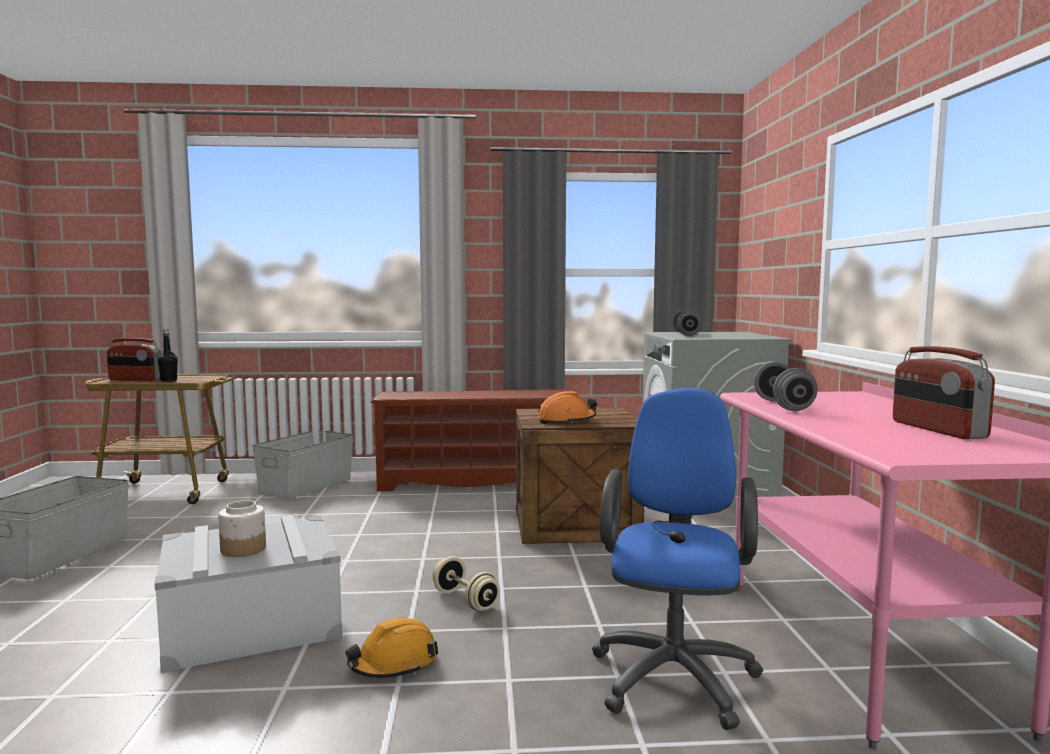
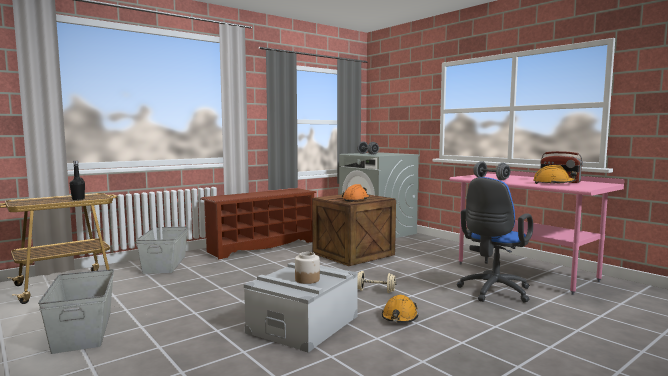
camera: 35 degrees left, 0 degrees up
radio [107,338,161,381] -> none
blue office chair [592,388,763,730] -> blue office chair turned 120 degrees counterclockwise [457,177,533,303]
none -> orange hard hat [534,165,577,184]

